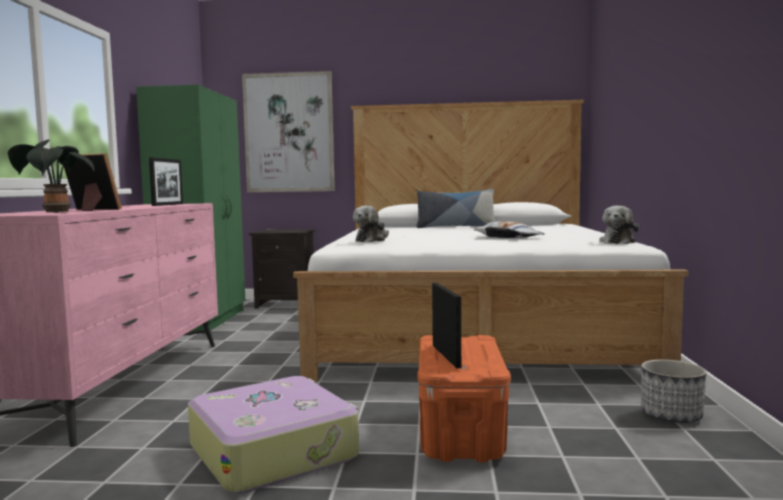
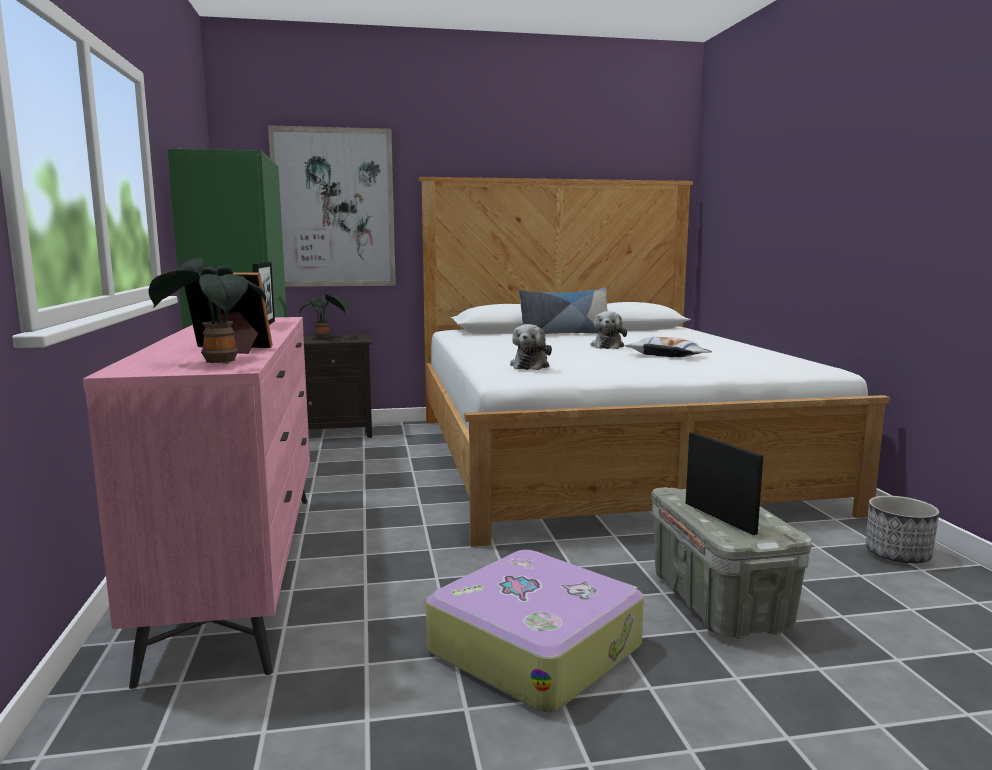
camera: 15 degrees left, 5 degrees up
orange storage box [417,335,511,463] -> grey storage box [651,487,812,639]
plush toy [599,206,639,244] -> plush toy moved to [591,311,627,349]
none -> potted plant [299,293,349,338]

